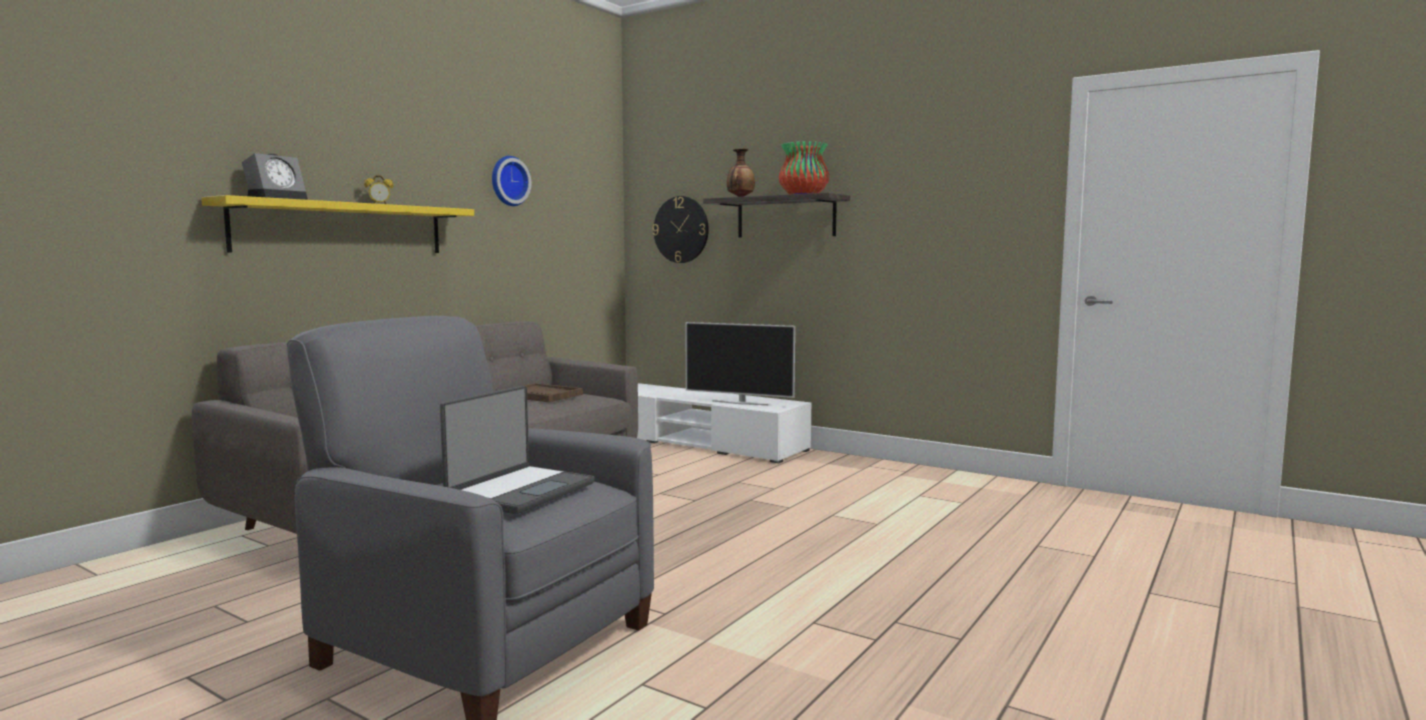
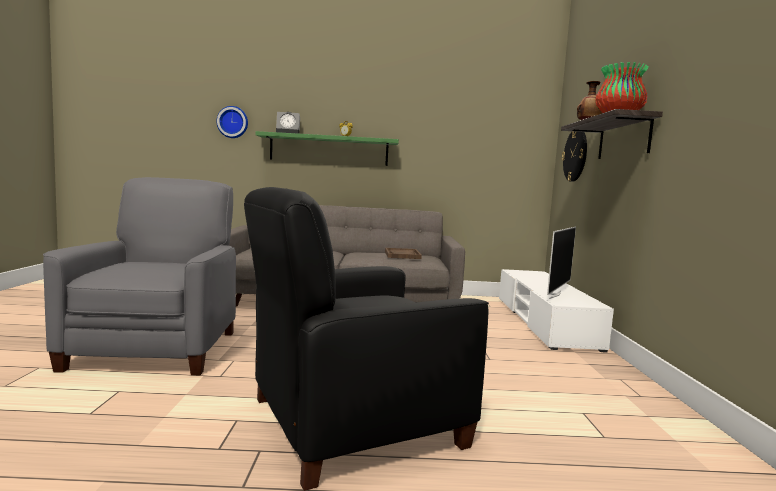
camera: 55 degrees right, 0 degrees up
yellow shelf [201,195,474,253] -> green shelf [255,131,399,166]
laptop [440,386,595,514] -> none
wall clock [492,156,531,206] -> wall clock moved to [216,106,248,138]
television [685,322,795,405] -> television turned 135 degrees counterclockwise [547,227,576,299]
none -> black armchair [244,187,489,491]

